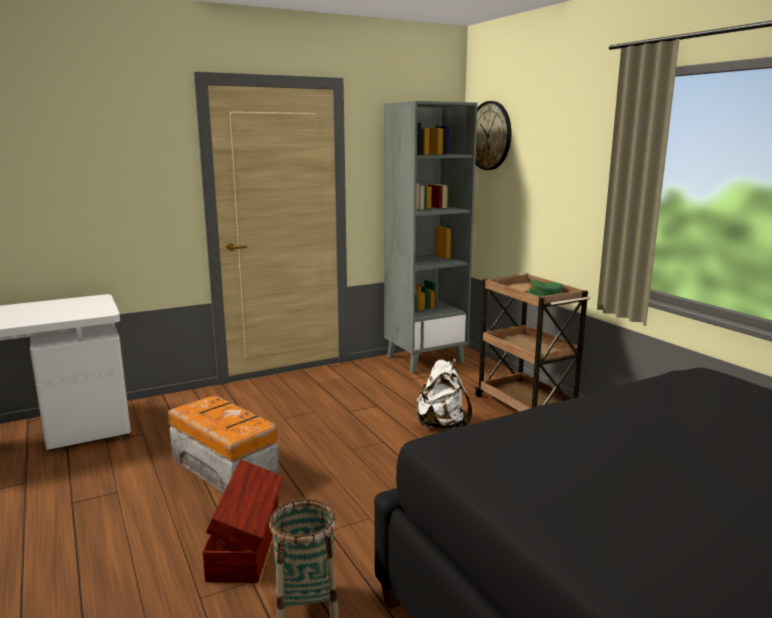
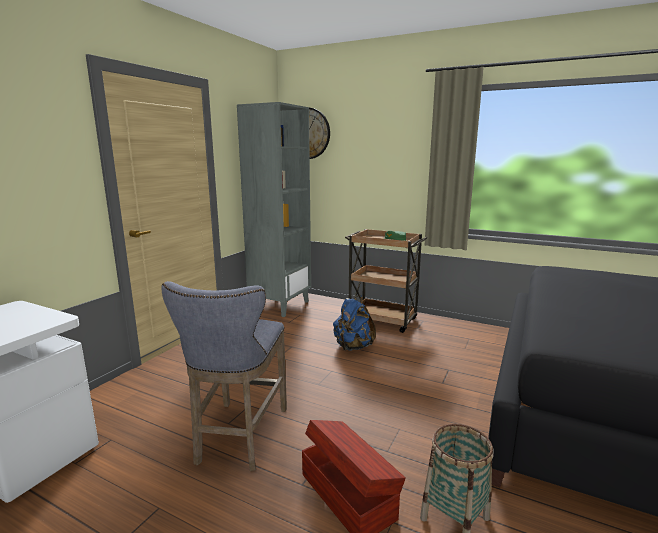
camera: 35 degrees left, 0 degrees up
storage box [168,396,279,493] -> grey stool [162,281,287,471]
white backpack [416,358,472,429] -> blue backpack [333,295,376,351]

